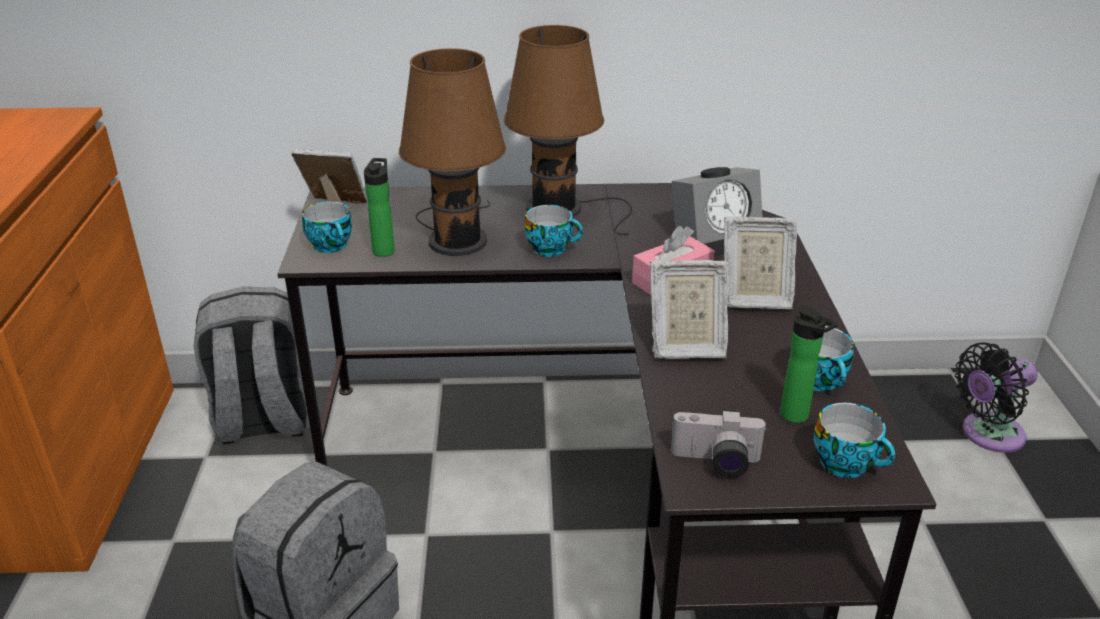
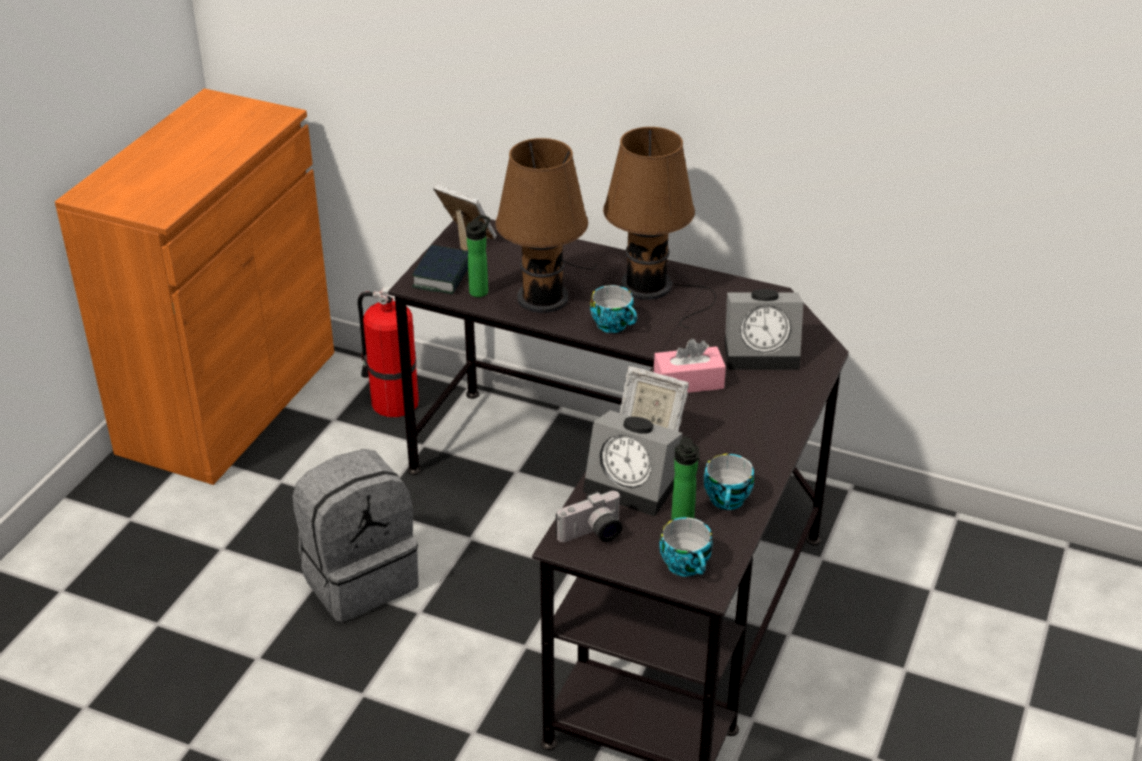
camera: 25 degrees right, 5 degrees up
grey backpack [194,287,310,444] -> fire extinguisher [357,287,419,417]
cup [302,201,352,253] -> book [412,245,468,294]
camera [671,409,767,477] -> camera turned 60 degrees counterclockwise [556,491,622,542]
picture frame [724,216,797,309] -> none
black fan [955,343,1038,453] -> none
none -> alarm clock [583,410,683,517]

